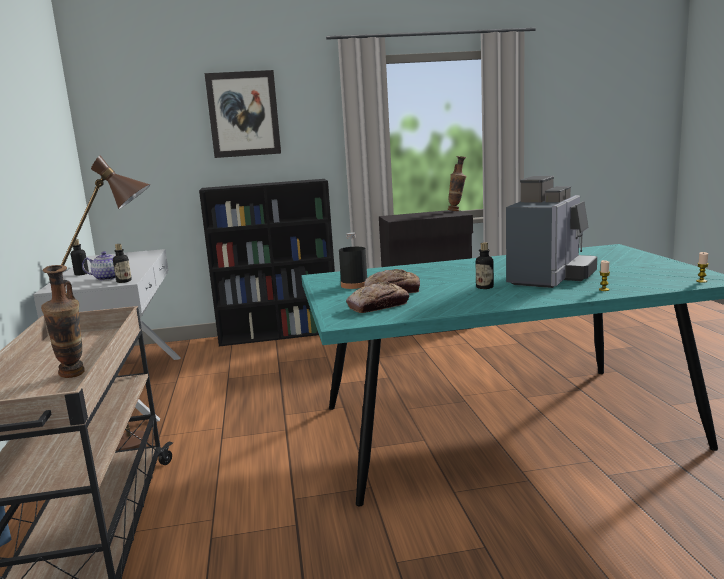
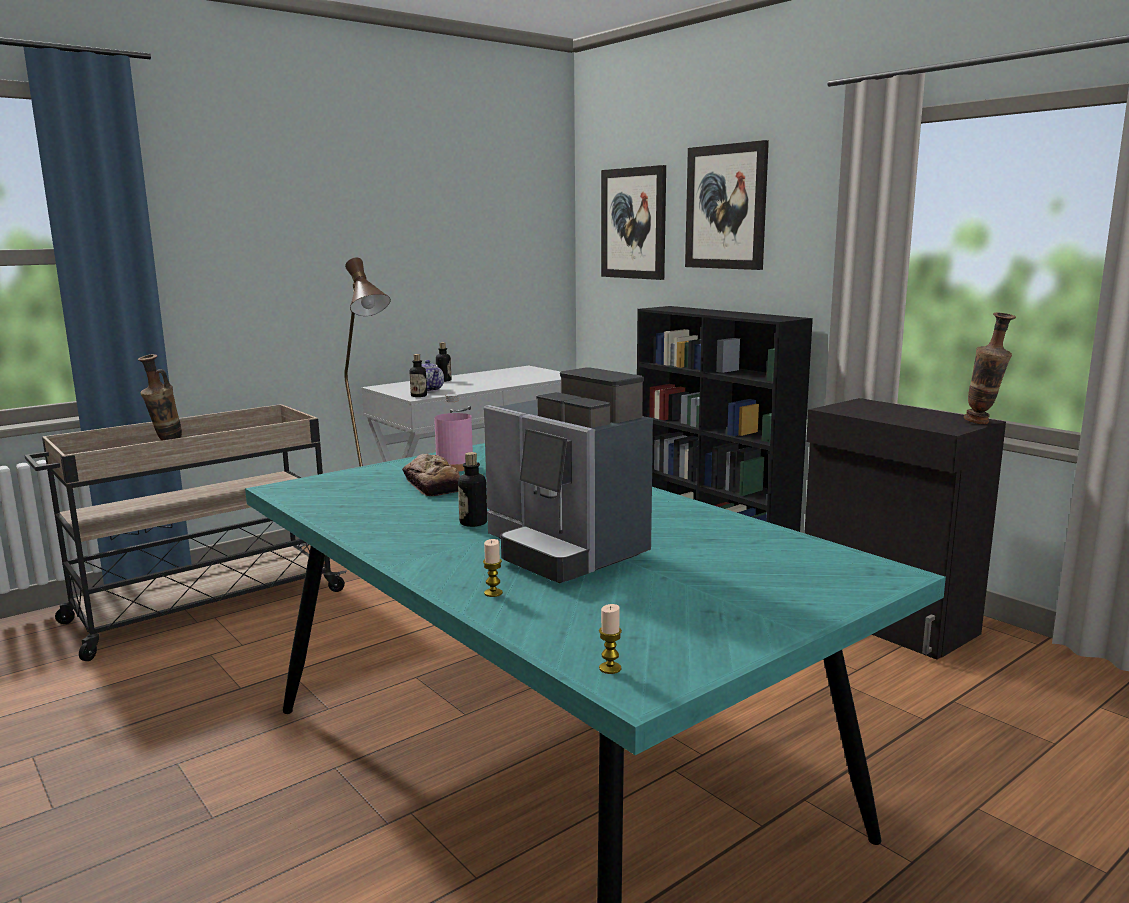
camera: 60 degrees right, 0 degrees up
black bottle [339,233,367,289] -> pink bottle [434,394,473,472]
bread [346,281,409,313] -> none
coffee machine [506,176,597,288] -> coffee machine turned 45 degrees clockwise [484,367,653,583]
none -> picture [601,165,666,280]

